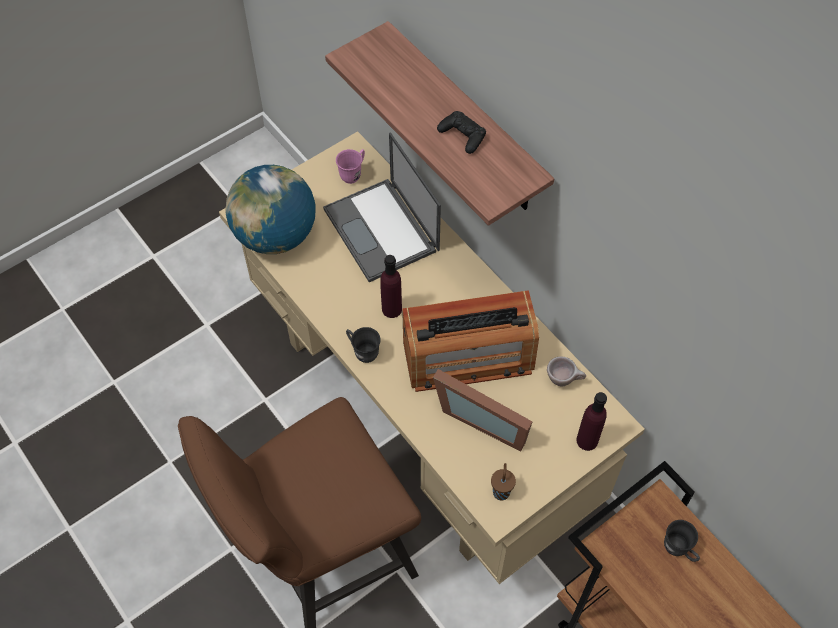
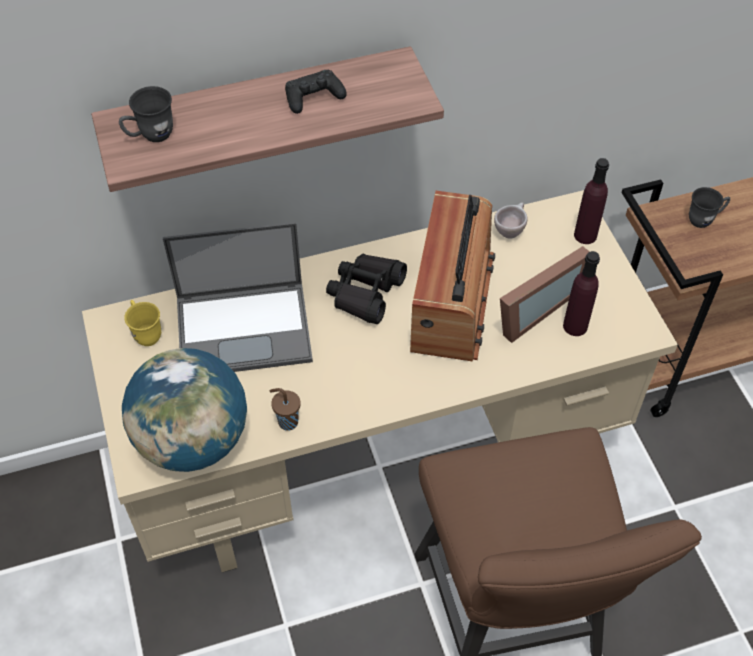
camera: 70 degrees left, 5 degrees down
pink mug [336,149,365,184] -> yellow mug [124,300,161,346]
grey mug [346,327,381,363] -> grey mug moved to [119,86,173,142]
purple bottle [380,255,402,318] -> purple bottle moved to [563,251,600,336]
brown cup [491,463,516,500] -> brown cup moved to [270,388,300,431]
none -> black binoculars [326,254,407,324]

